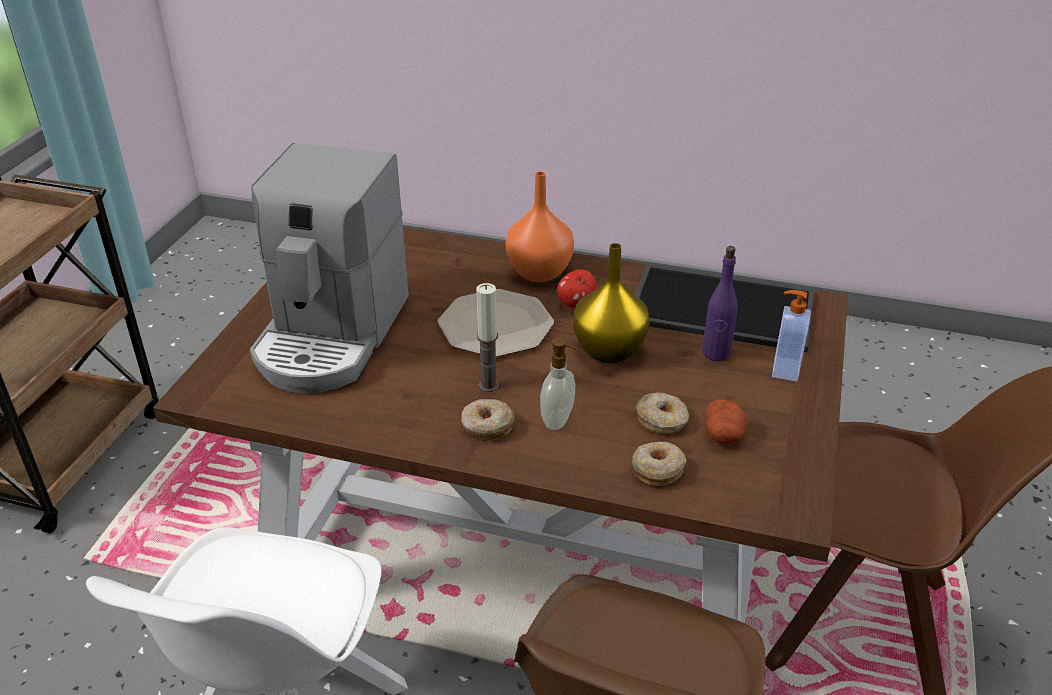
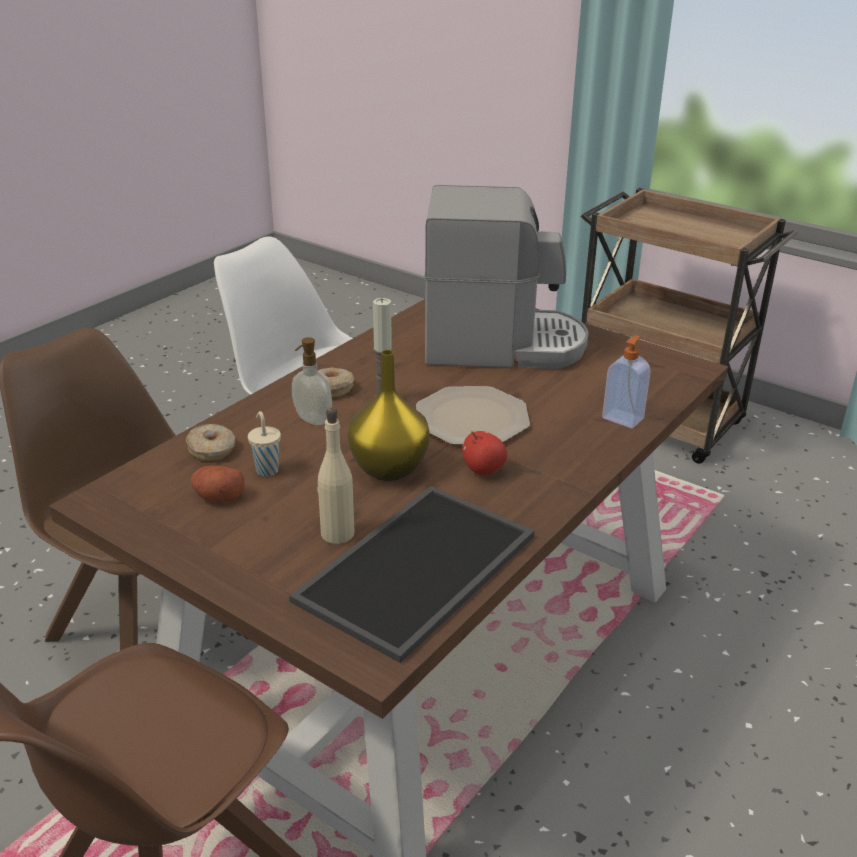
camera: 110 degrees right, 5 degrees down
coffee machine [250,143,409,393] -> coffee machine turned 150 degrees clockwise [424,185,588,369]
orange vase [505,171,574,282] -> none
donut [636,392,689,434] -> beige cup [248,411,281,476]
purple bottle [702,246,738,362] -> beige bottle [317,408,355,544]
soap dispenser [772,290,811,381] -> soap dispenser moved to [602,335,651,428]

